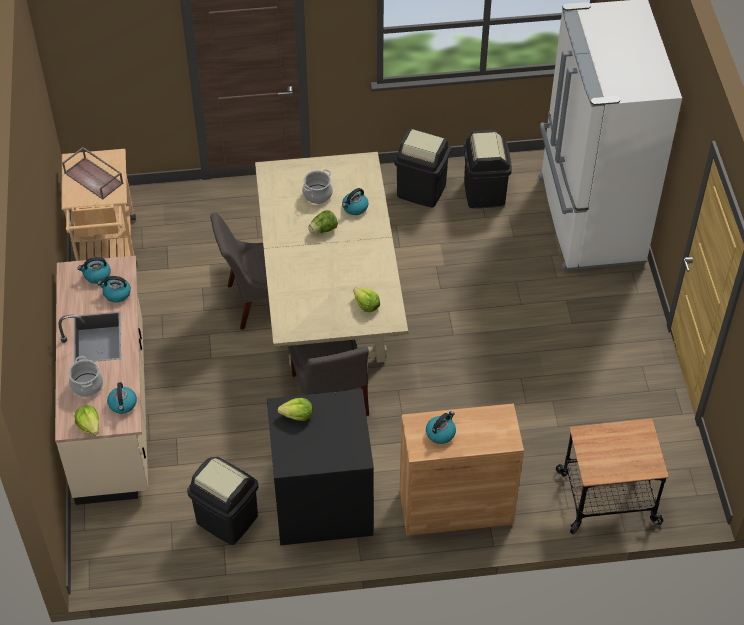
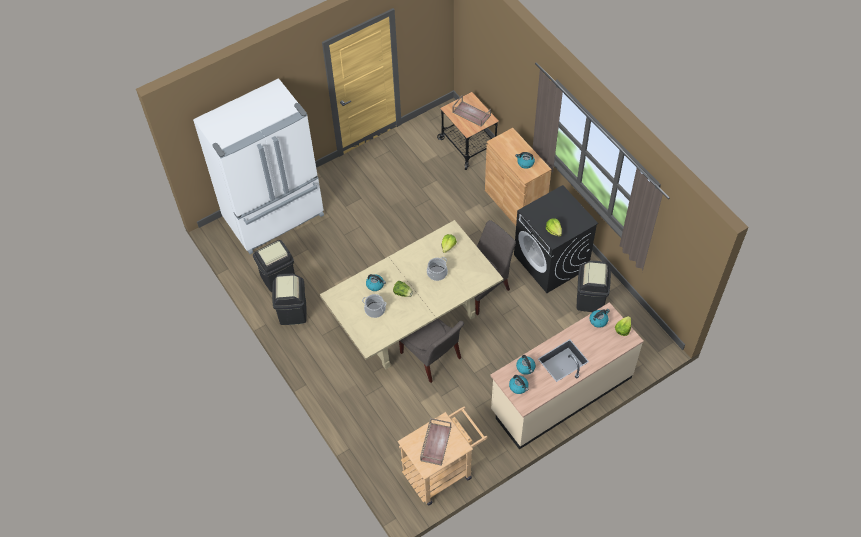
camera: 115 degrees left, 5 degrees up
cooking pot [68,356,103,397] -> cooking pot moved to [427,257,448,281]
none -> brown tray [452,95,491,127]

